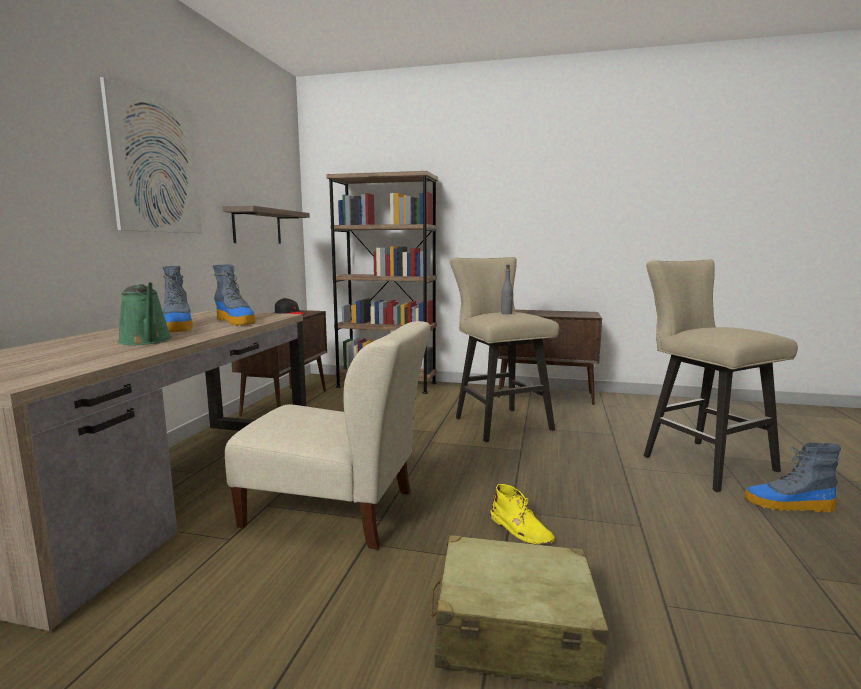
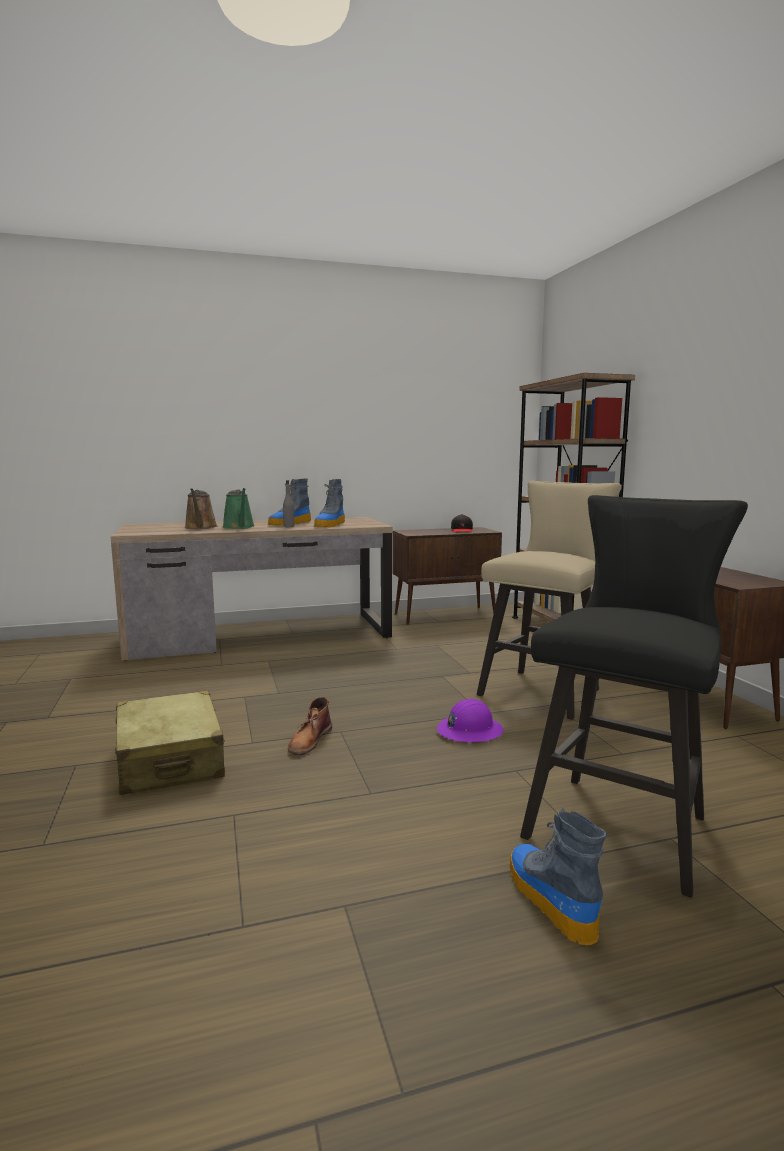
camera: 60 degrees right, 0 degrees up
picture [100,77,202,233] -> none
green watering can [117,282,172,345] -> green watering can turned 45 degrees counterclockwise [222,488,255,529]
shelf [223,206,310,244] -> none
beige chair [225,321,431,549] -> none
yellow boot [490,484,555,545] -> brown boot [288,697,332,755]
grey bottle [501,265,513,314] -> grey bottle moved to [283,480,294,527]
beige stool [644,259,798,492] -> black stool [520,495,748,898]
none -> brown watering can [184,488,217,529]
none -> purple hard hat [437,699,503,743]

